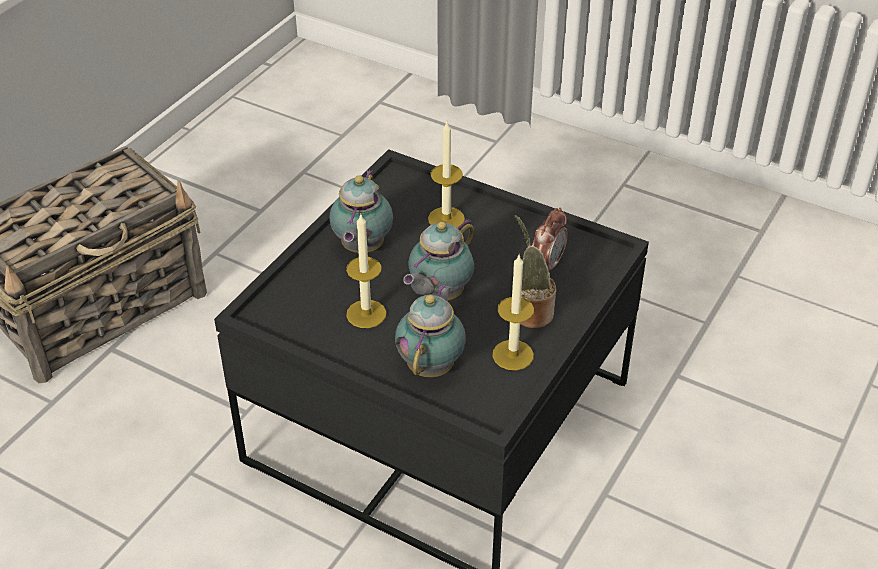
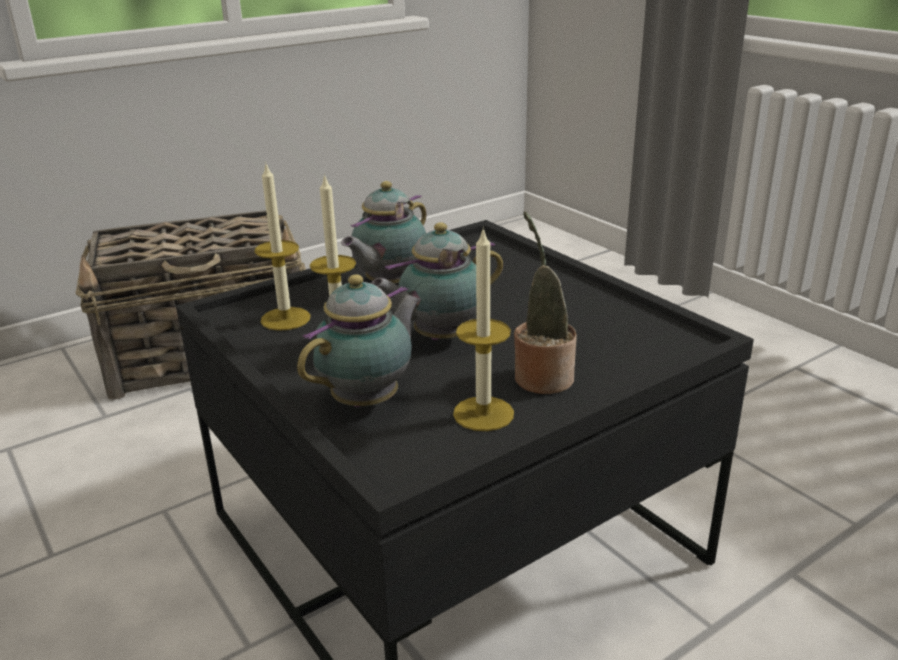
camera: 25 degrees right, 15 degrees down
candle [428,122,465,228] -> candle moved to [255,162,310,331]
alarm clock [532,208,568,270] -> none

